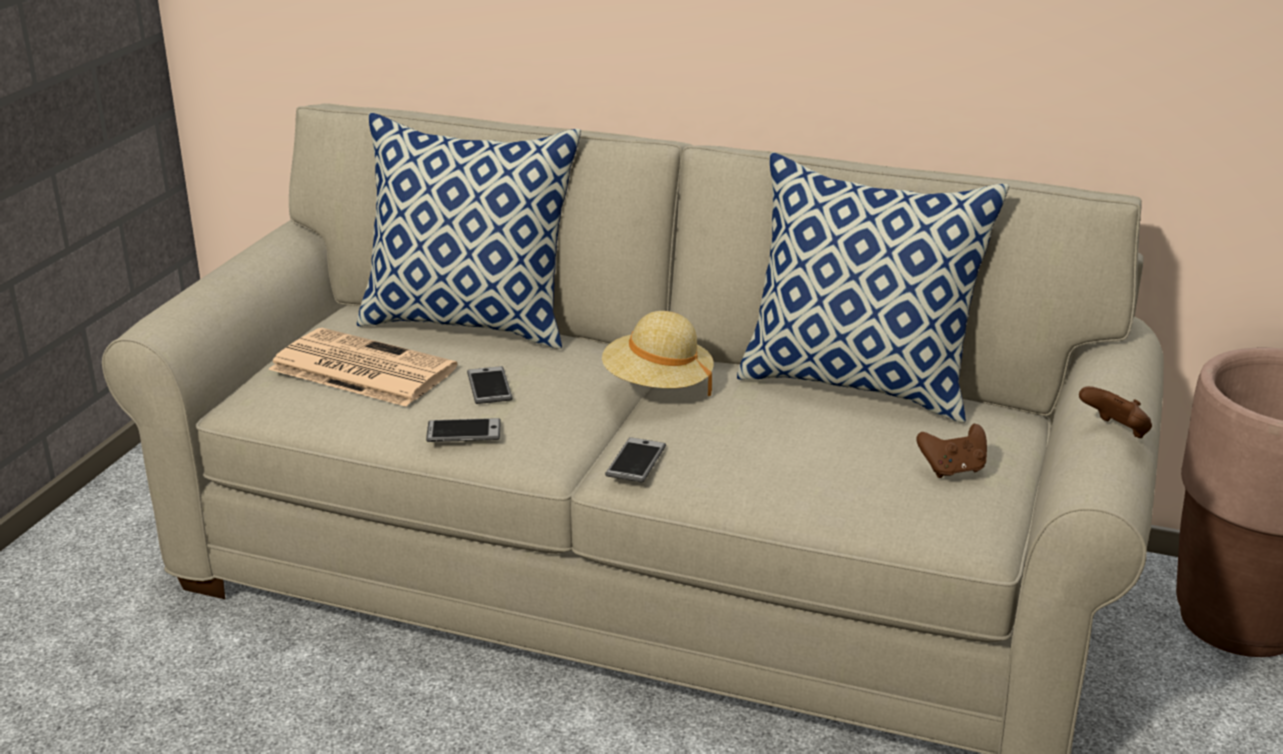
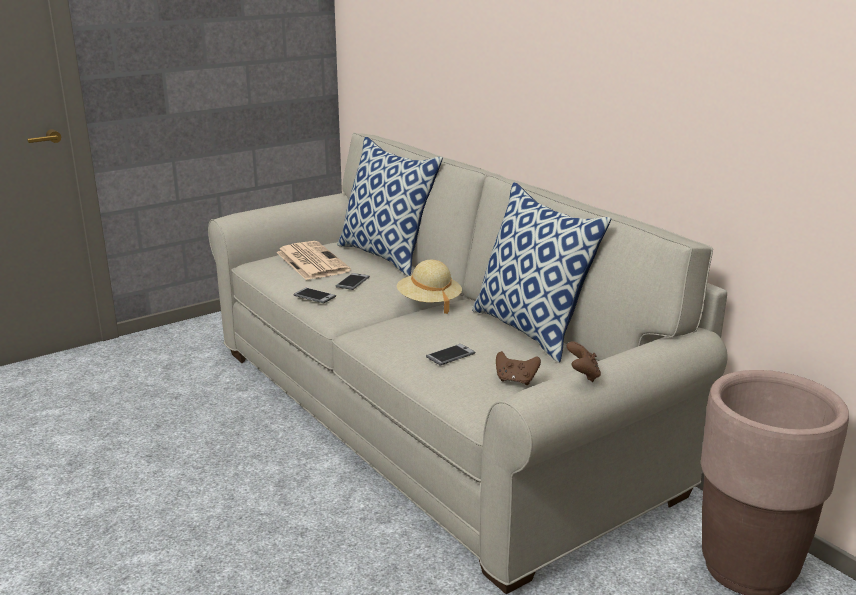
camera: 35 degrees right, 5 degrees down
phone [605,437,666,483] -> phone moved to [426,344,475,366]

